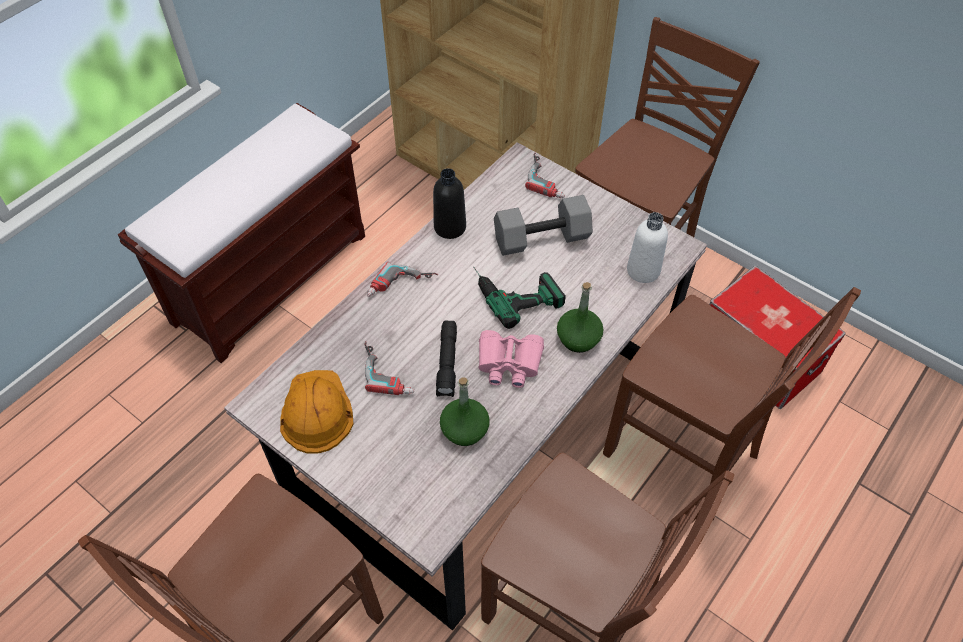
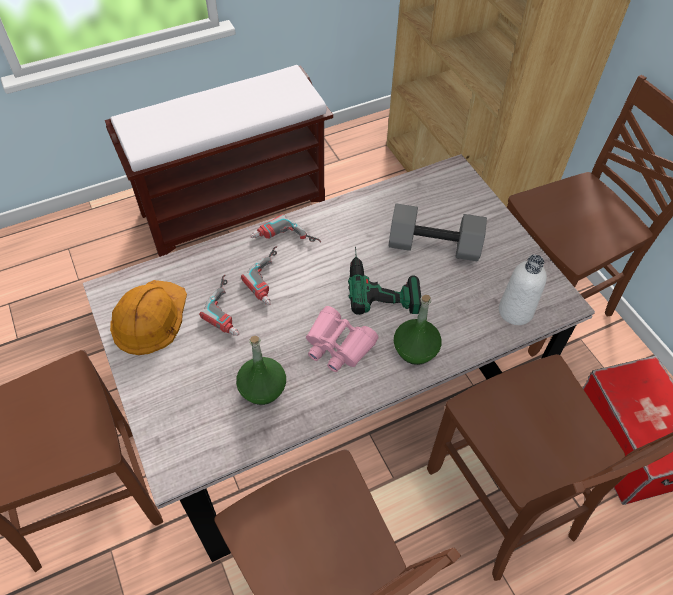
camera: 25 degrees right, 0 degrees up
black bottle [433,168,466,239] -> none
black flashlight [436,321,457,397] -> none
power drill [525,152,565,198] -> power drill moved to [241,246,277,305]

